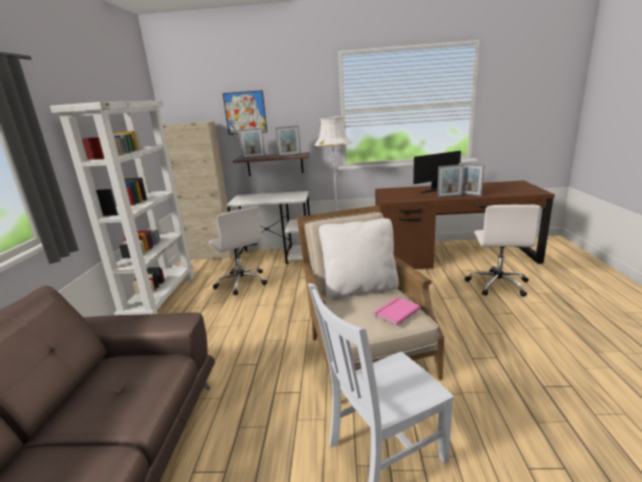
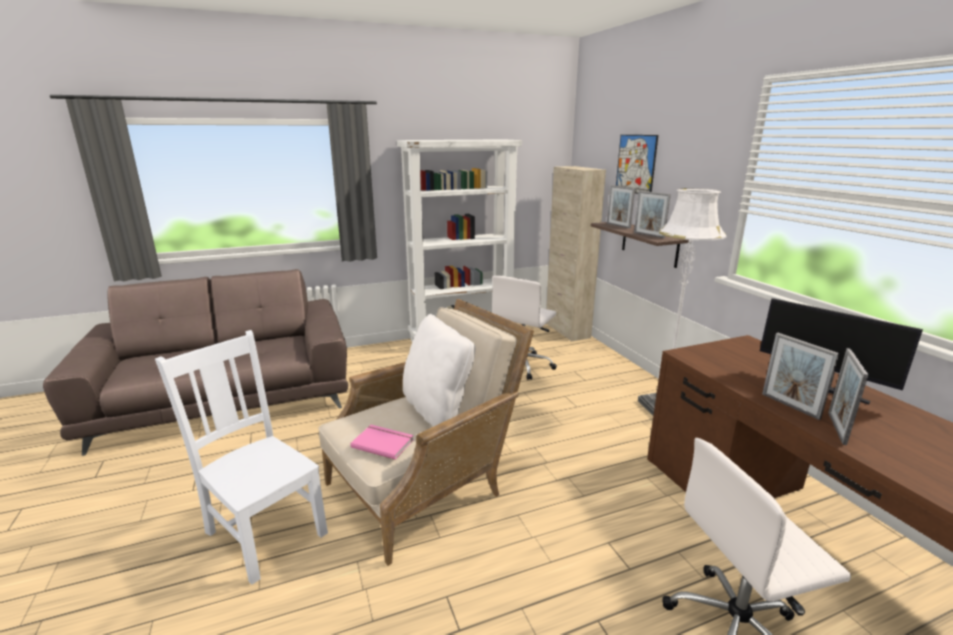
camera: 65 degrees right, 0 degrees up
white desk [226,191,310,265] -> none

